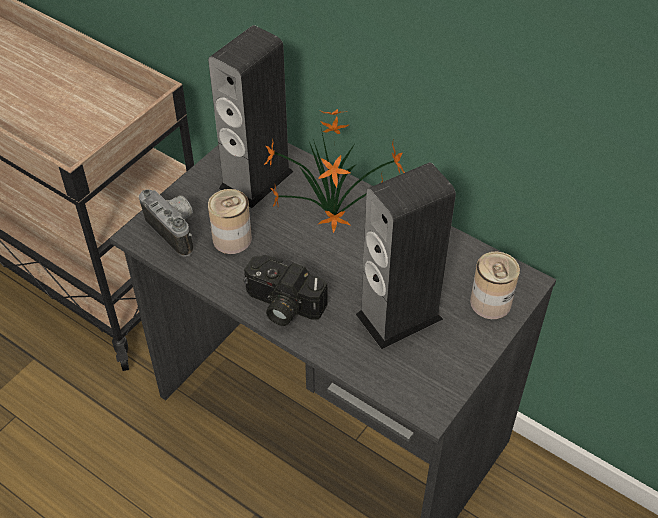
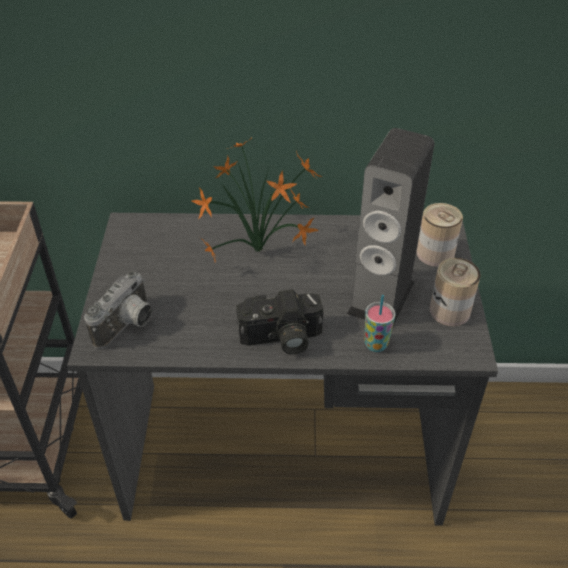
camera: 35 degrees left, 5 degrees down
camera [139,189,194,257] -> camera turned 105 degrees clockwise [84,271,152,349]
speaker [208,25,294,208] -> none
can [208,189,252,254] -> can moved to [430,258,481,326]
none -> cup [365,295,395,352]

